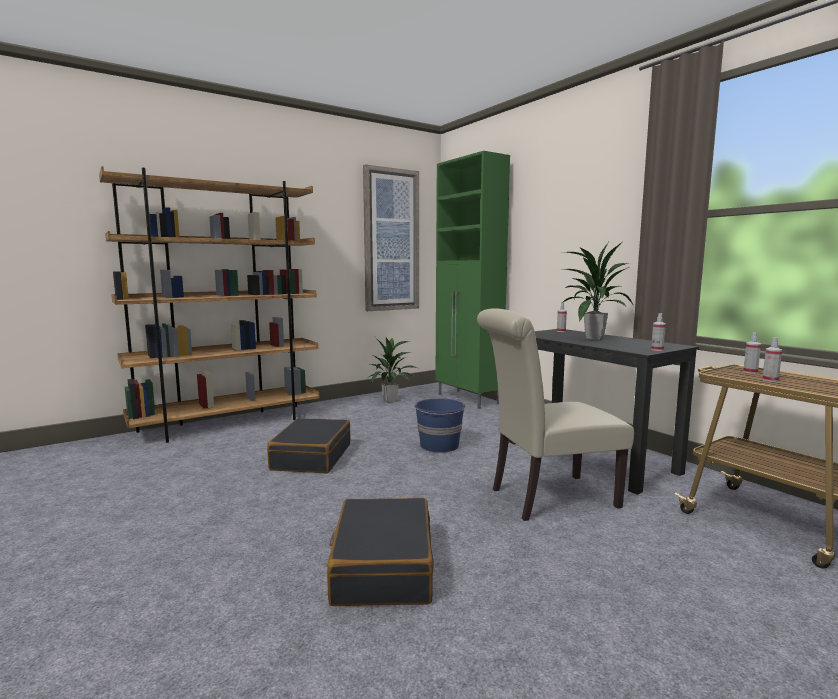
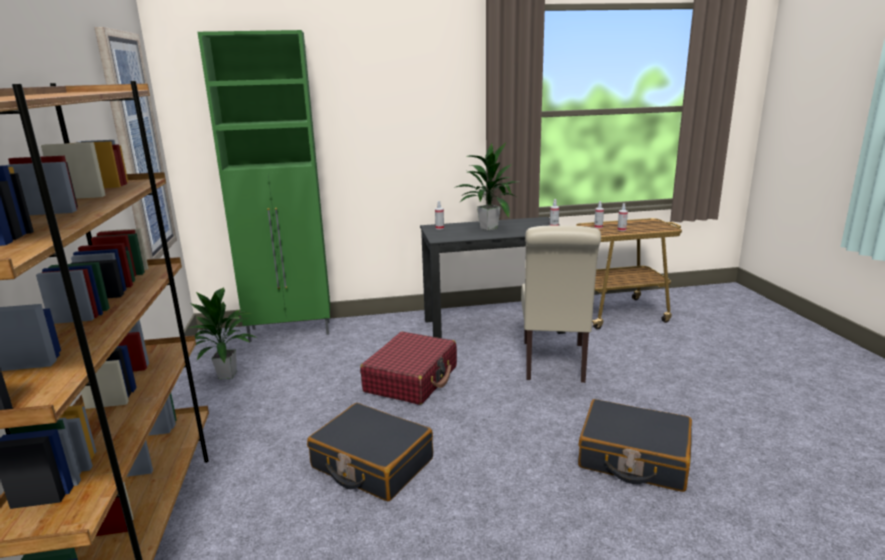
camera: 65 degrees left, 10 degrees up
blue bucket [414,398,466,453] -> red suitcase [360,332,457,405]

